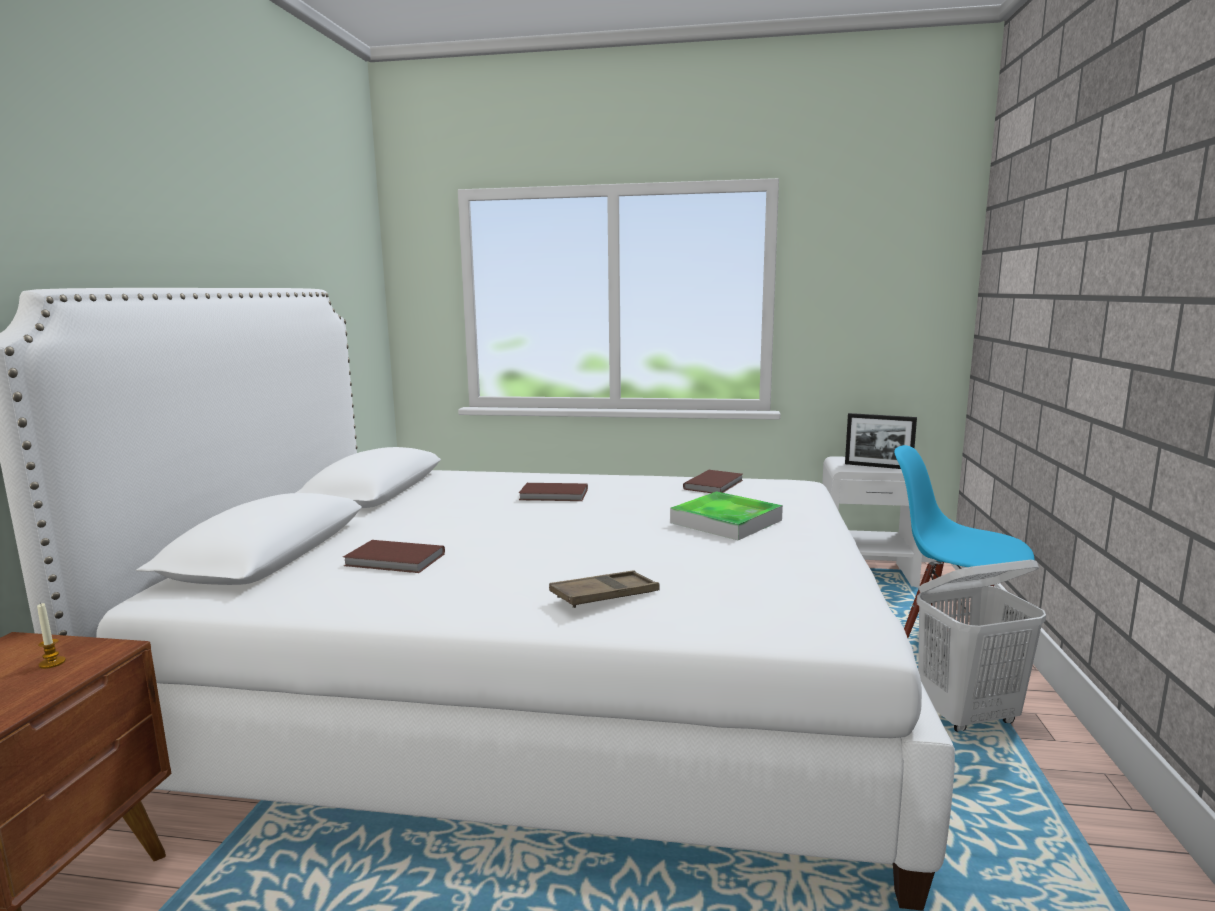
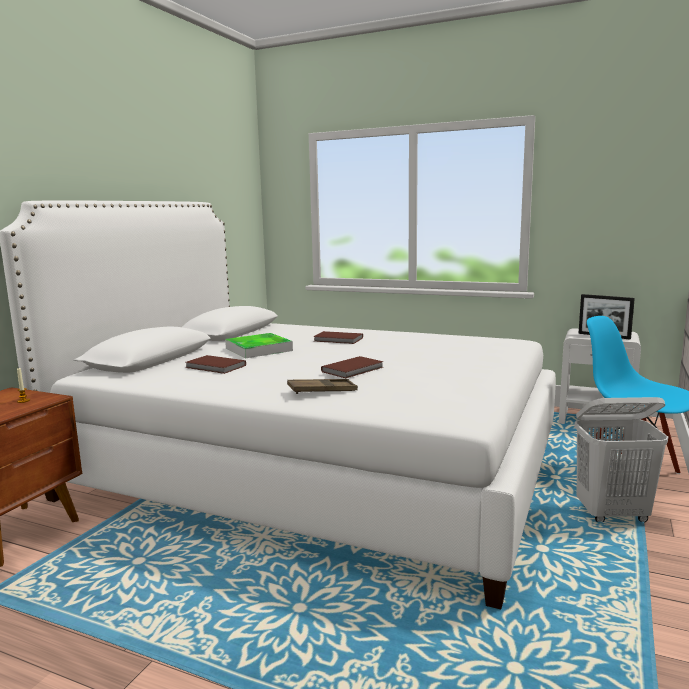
camera: 15 degrees right, 0 degrees up
tray [670,491,783,540] -> tray moved to [225,333,293,358]
brown book [683,470,743,493] -> brown book moved to [321,356,384,378]

